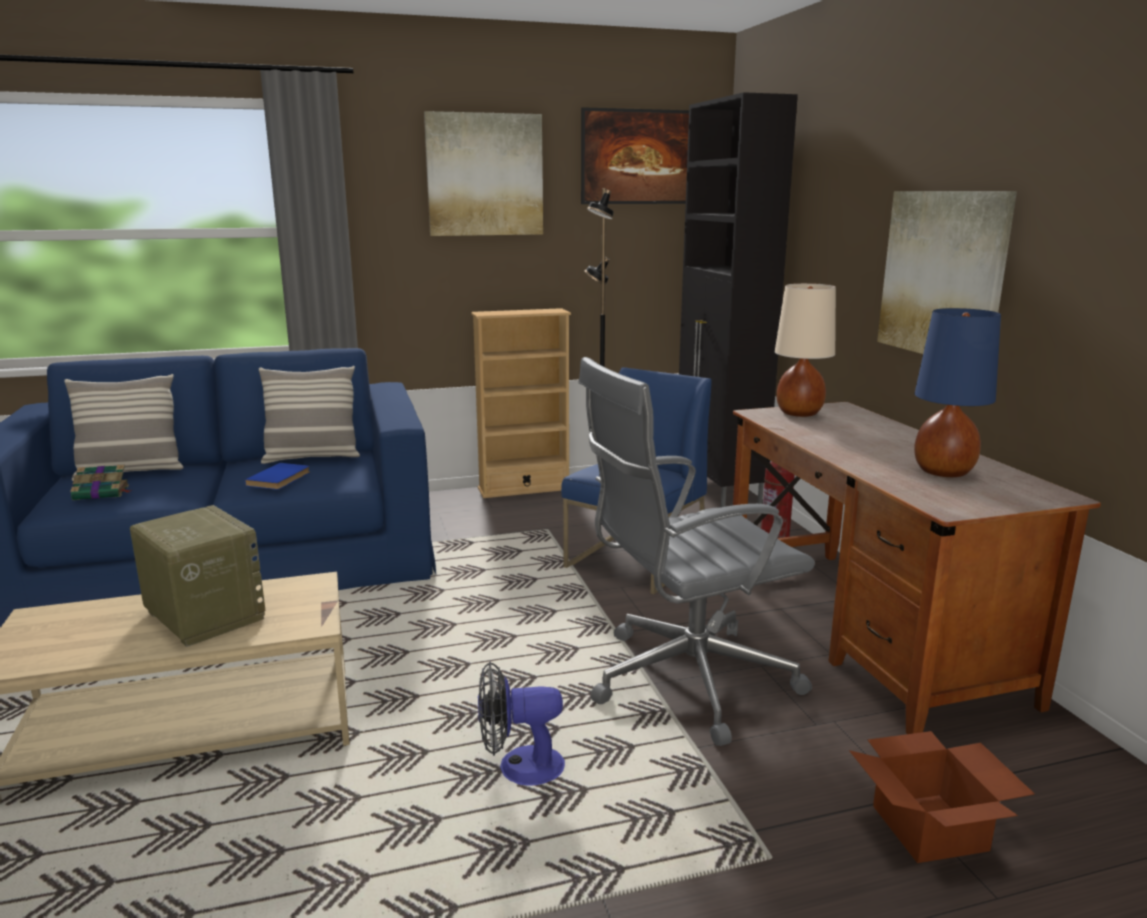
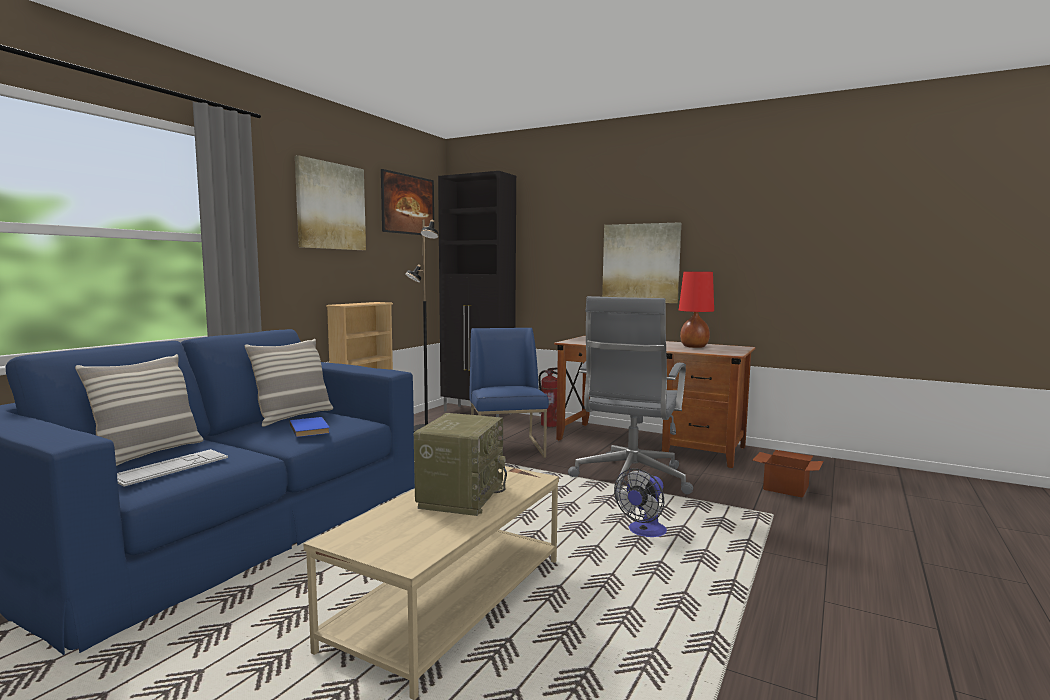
camera: 45 degrees left, 10 degrees down
book [70,464,132,500] -> keyboard [117,449,228,487]
radio [130,505,266,647] -> radio turned 105 degrees clockwise [414,413,507,516]
beige table lamp [775,283,836,417] -> none
blue table lamp [914,308,1001,477] -> red table lamp [679,271,714,348]

